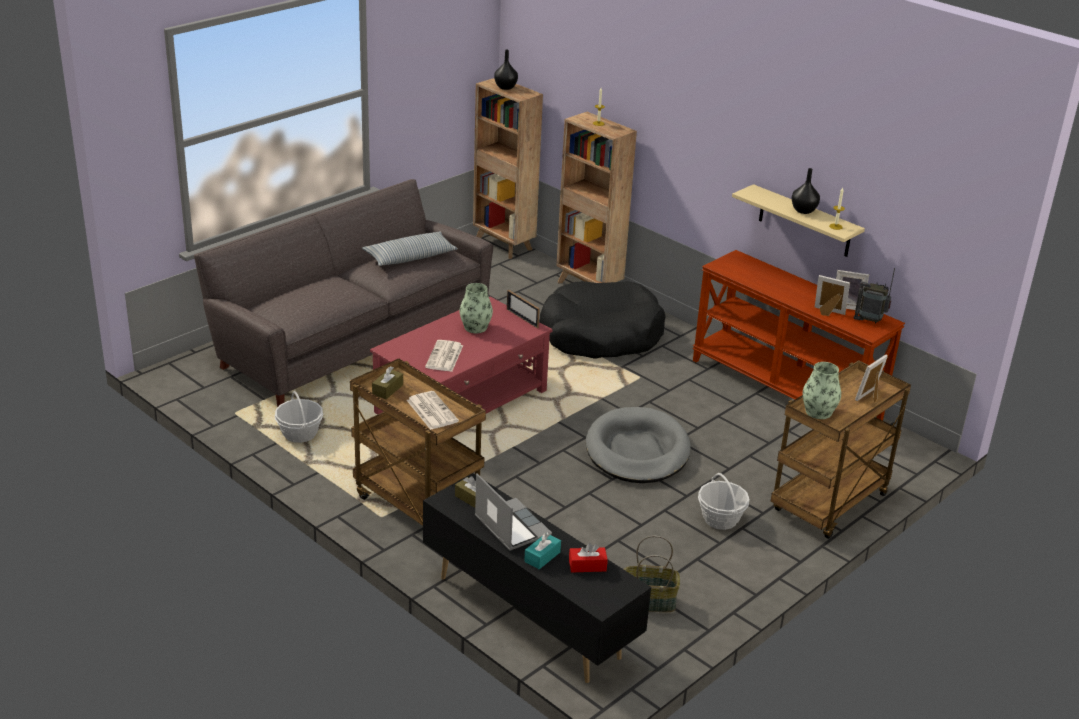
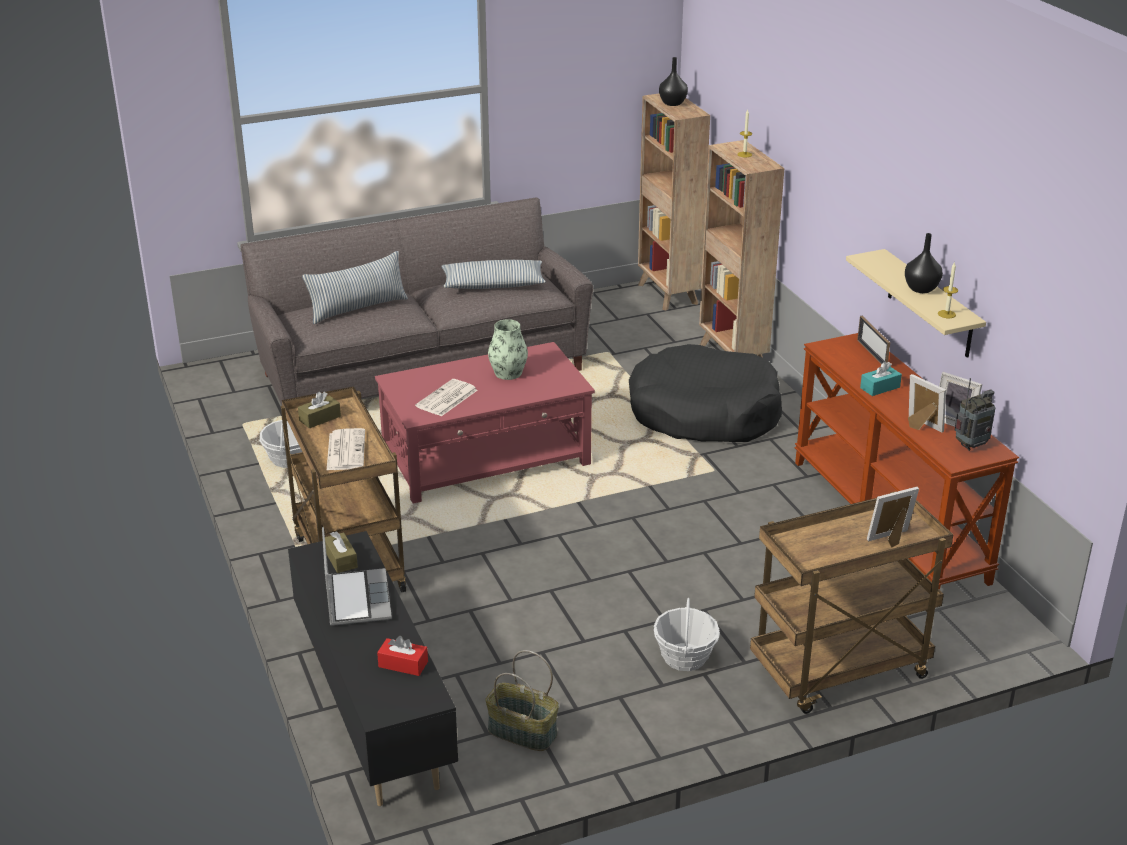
camera: 25 degrees right, 0 degrees up
picture frame [507,290,540,328] -> picture frame moved to [857,316,890,365]
turquoise tissue box [524,532,561,569] -> turquoise tissue box moved to [860,361,902,396]
grey dog bed [586,407,691,483] -> none
vase [803,362,841,419] -> none
radio [853,268,895,324] -> radio turned 105 degrees clockwise [955,378,996,451]
none -> pillow [302,251,408,324]

